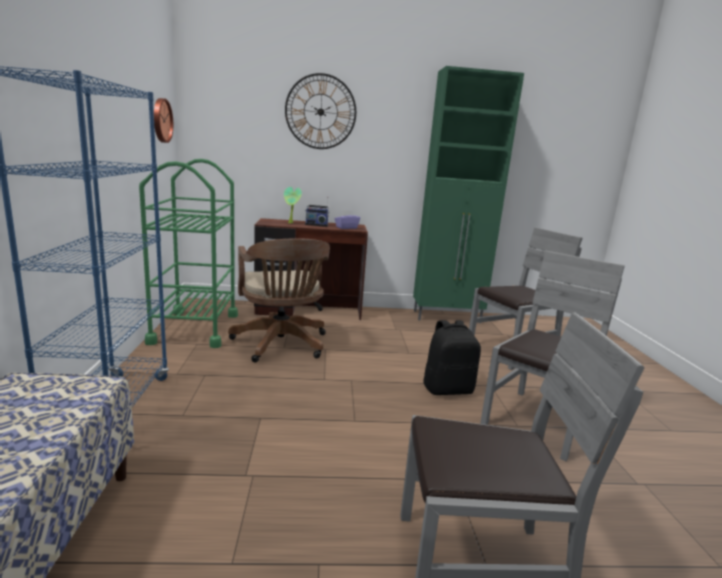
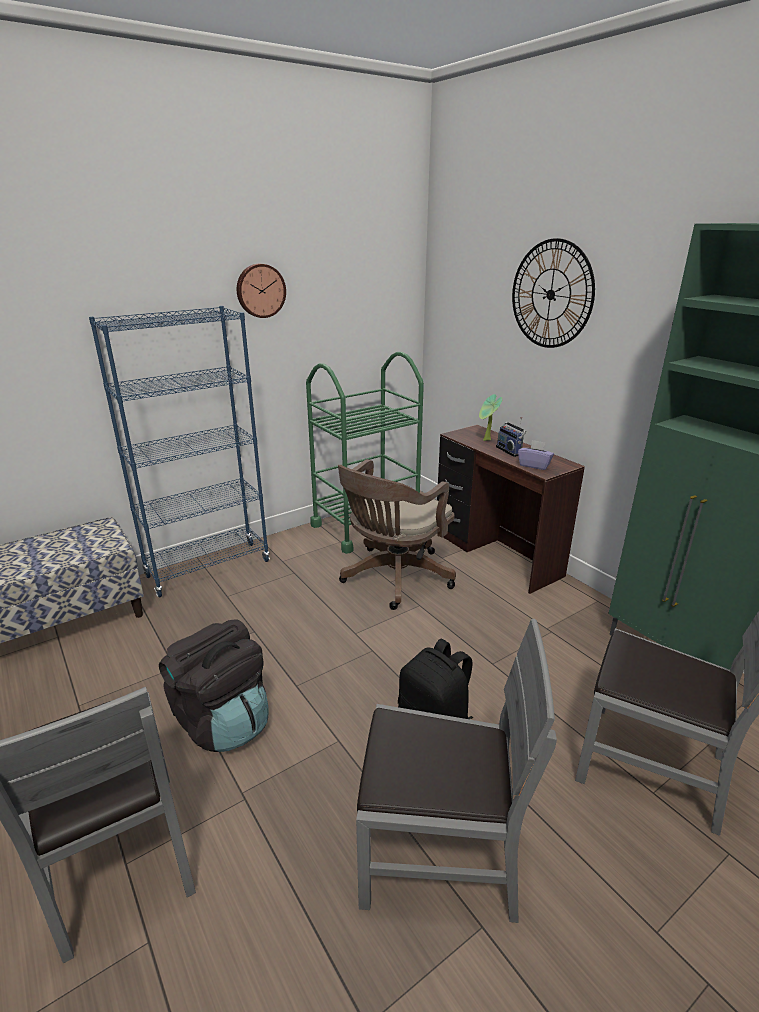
camera: 60 degrees right, 10 degrees up
wall clock [154,98,173,143] -> wall clock moved to [237,264,286,318]
none -> black backpack [159,620,269,752]

